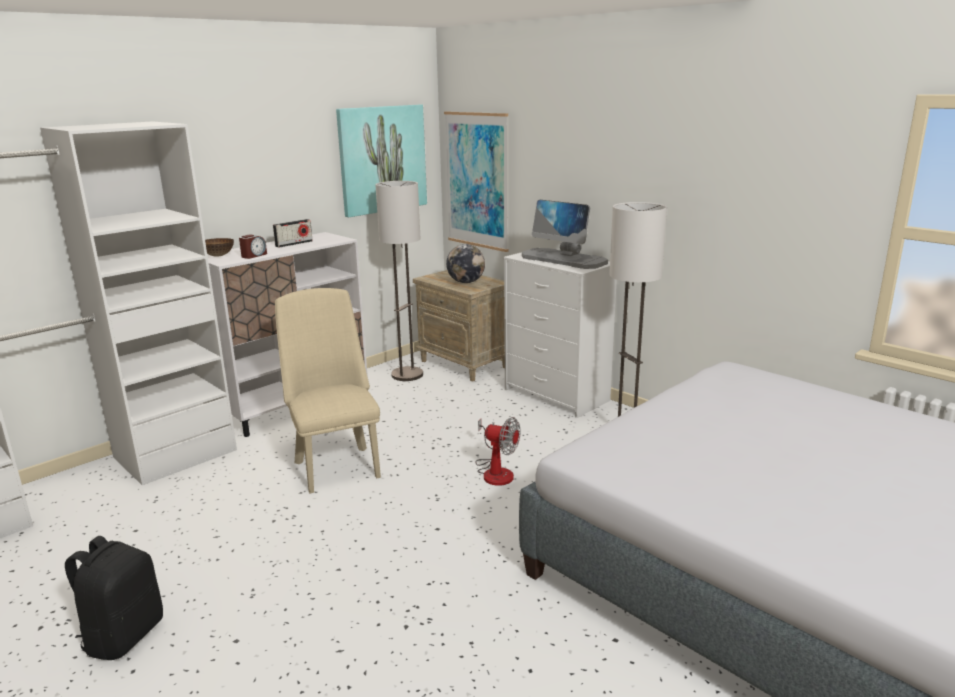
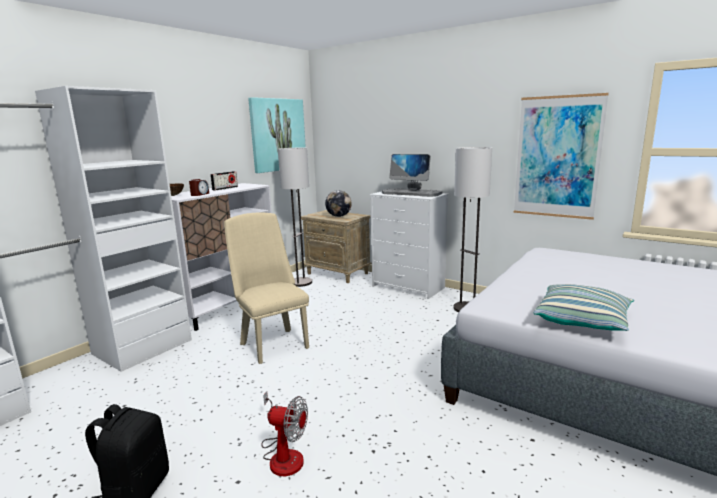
camera: 10 degrees left, 5 degrees down
picture [444,112,508,252] -> picture moved to [514,93,609,220]
fan [475,417,521,486] -> fan moved to [261,391,308,476]
none -> pillow [534,284,634,331]

